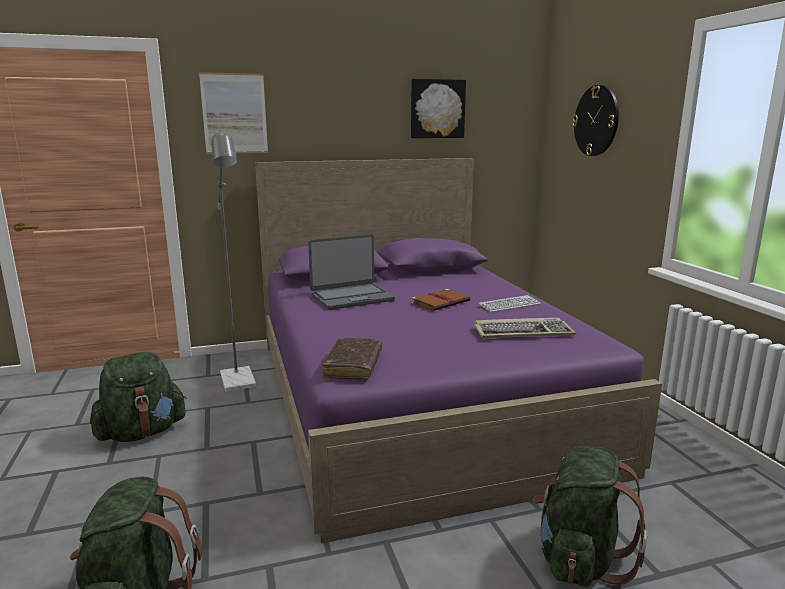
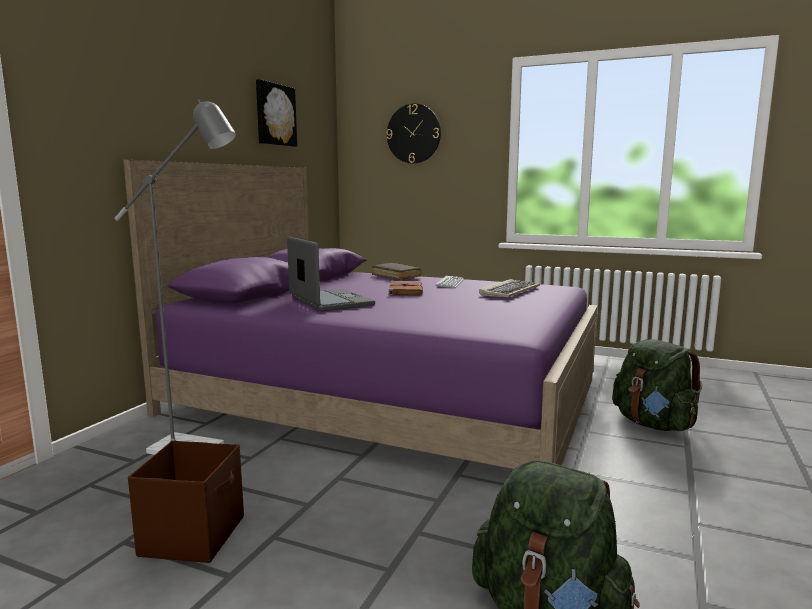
camera: 50 degrees left, 5 degrees down
green backpack [90,352,187,442] -> brown storage box [128,441,244,563]
picture [199,72,268,154] -> none
laptop [308,234,395,310] -> laptop turned 45 degrees counterclockwise [287,237,375,311]
brown book [322,338,382,379] -> brown book moved to [372,263,421,280]

